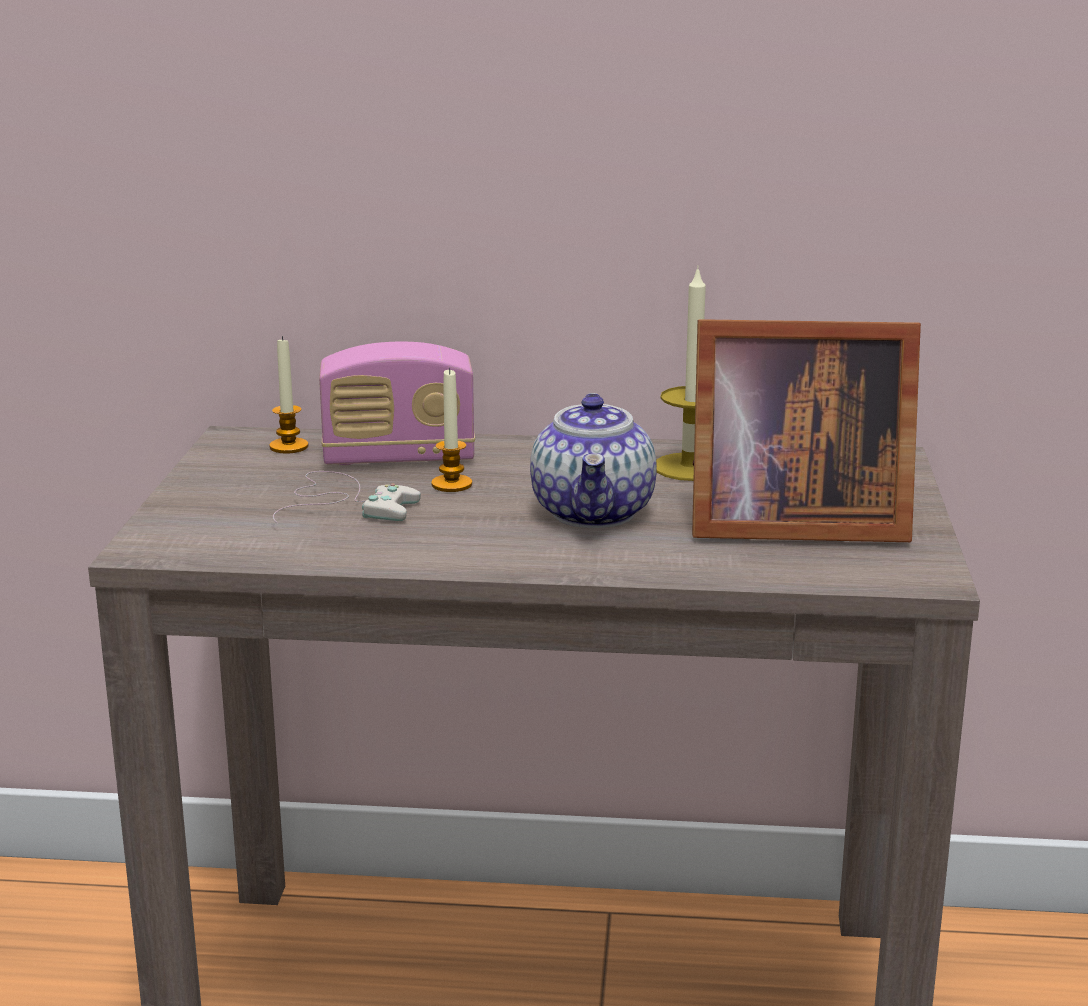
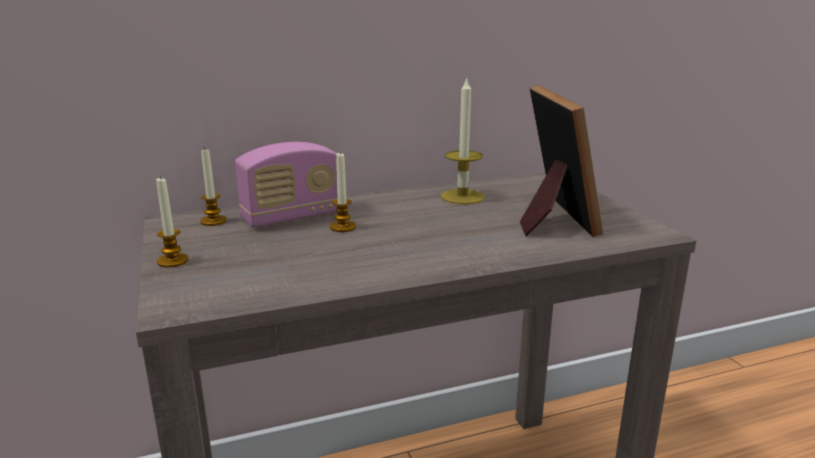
camera: 25 degrees left, 0 degrees up
white game controller [273,471,421,524] -> none
teapot [530,393,657,528] -> none
picture frame [692,319,921,542] -> picture frame turned 75 degrees counterclockwise [520,85,603,237]
none -> candle [156,176,189,268]

